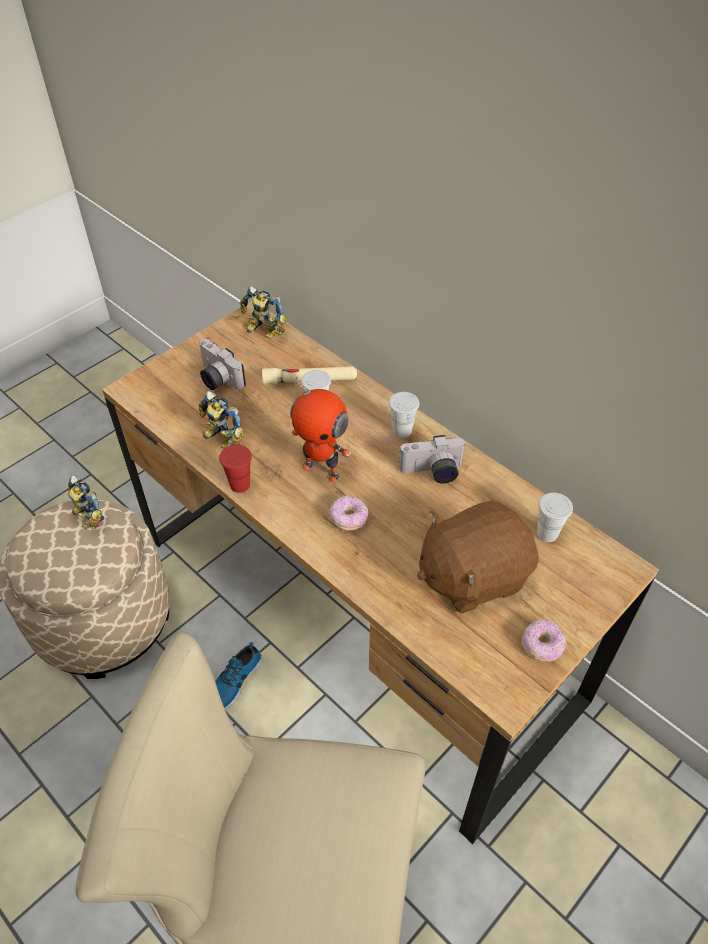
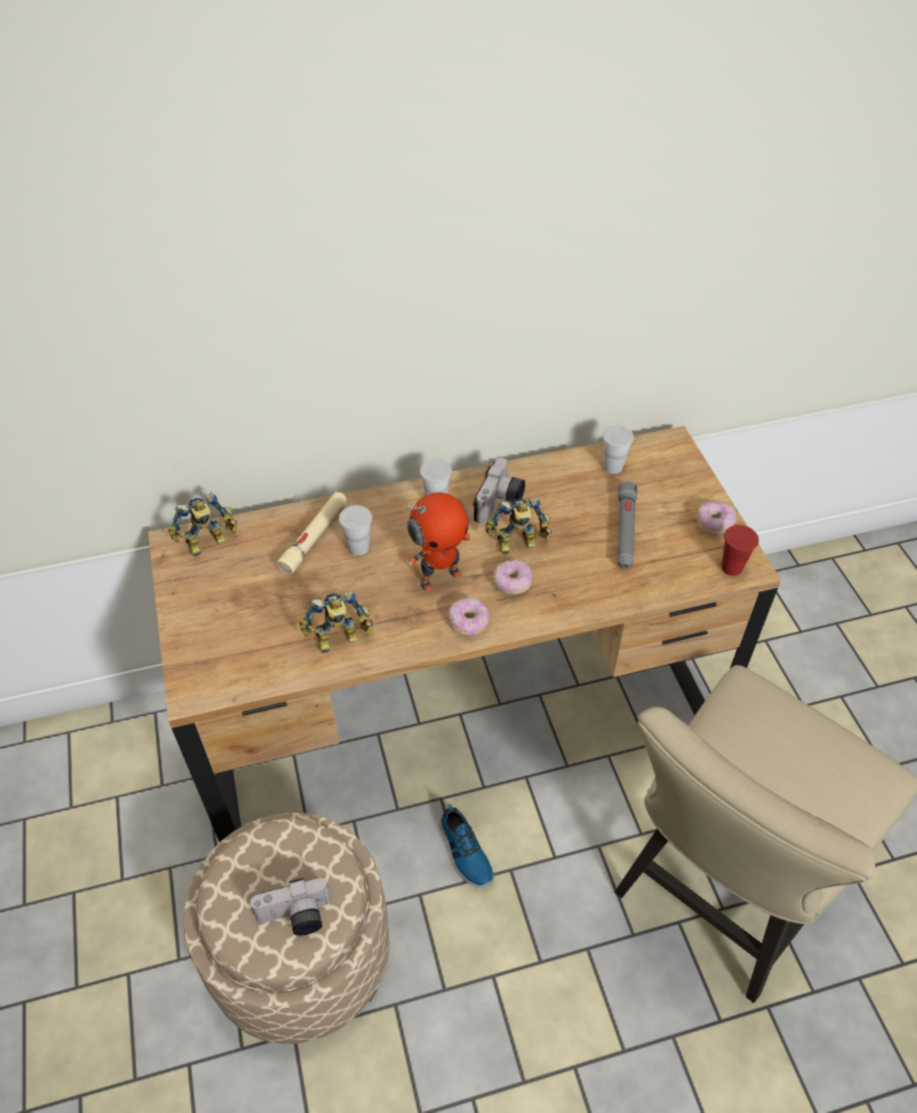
camera: 60 degrees left, 0 degrees up
toy robot [68,475,104,530] -> toy robot moved to [486,496,552,554]
camera [199,339,246,390] -> camera moved to [250,877,331,936]
red cup [219,445,252,493] -> red cup moved to [721,525,759,576]
brown plush toy [417,500,539,614] -> grey flashlight [618,481,637,569]
none -> donut [449,597,490,636]

